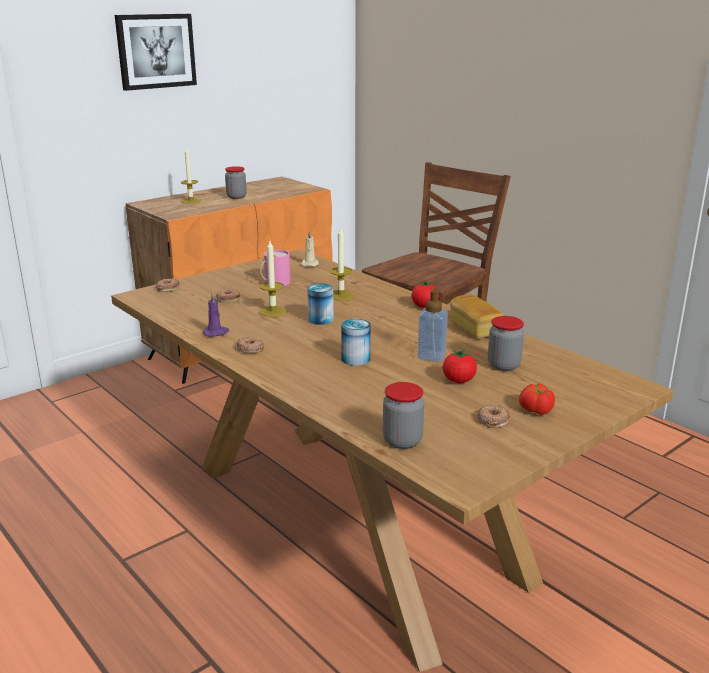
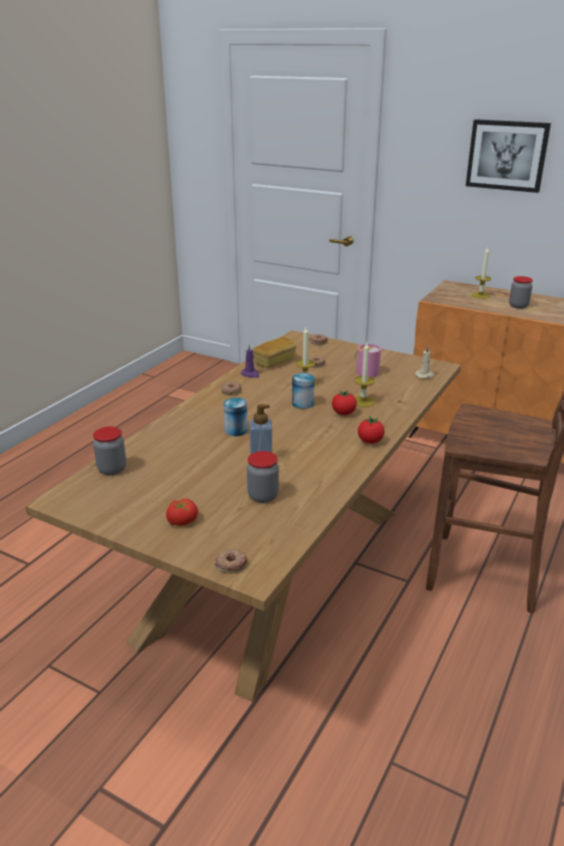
camera: 70 degrees right, 5 degrees up
tomato [443,349,477,383] -> tomato moved to [332,390,357,415]
bread [450,294,503,338] -> bread moved to [253,337,296,368]
donut [477,404,510,428] -> donut moved to [215,549,247,574]

